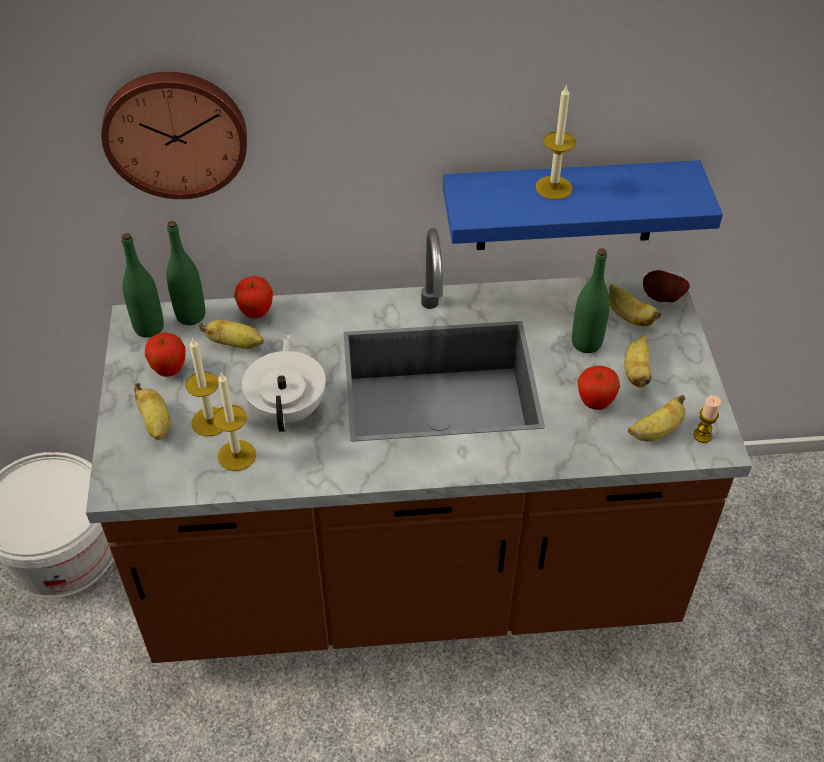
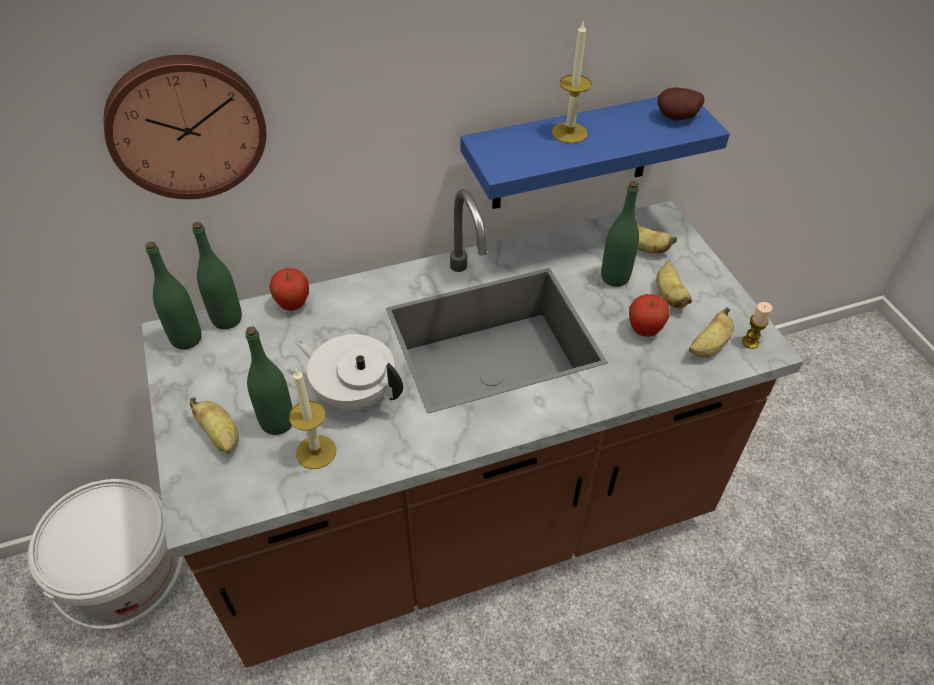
camera: 15 degrees left, 0 degrees up
apple [145,333,186,377] -> none
candle [186,337,223,437] -> green bottle [245,327,293,435]
banana [199,320,264,349] -> none
white teapot [242,334,326,432] -> white teapot turned 45 degrees counterclockwise [295,334,403,410]
potato [643,270,690,302] -> potato moved to [658,88,705,121]

